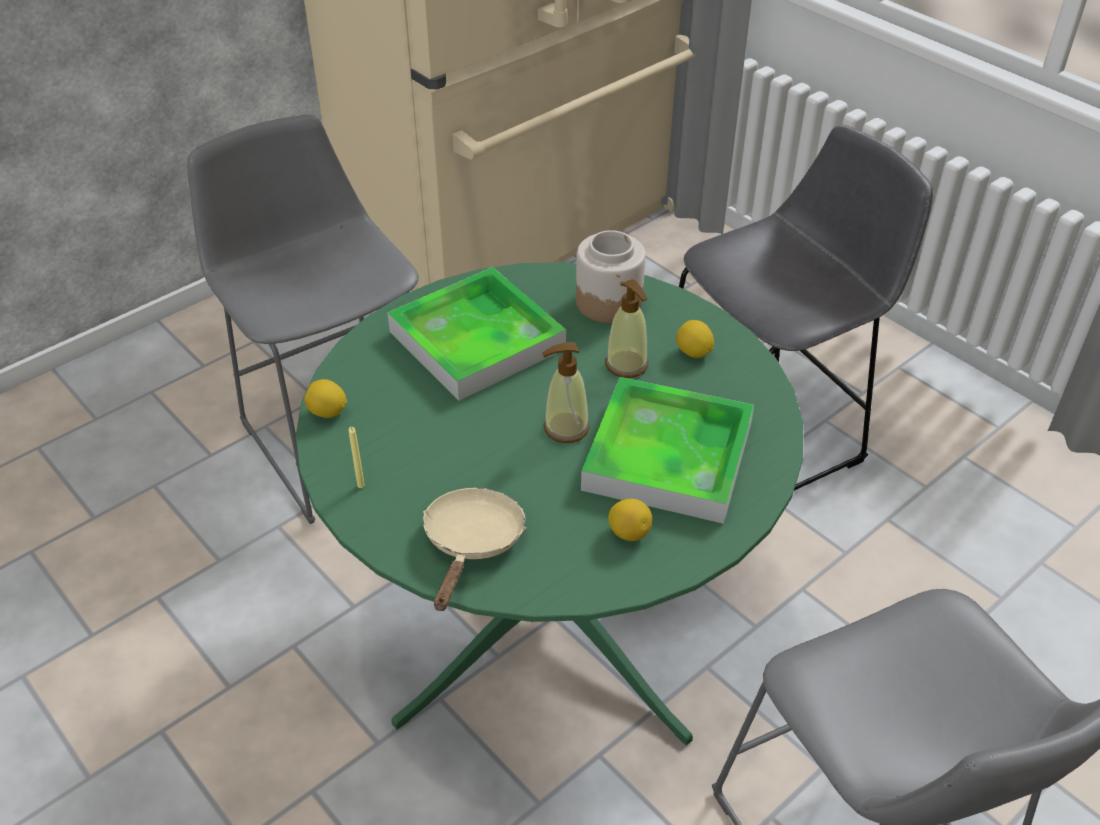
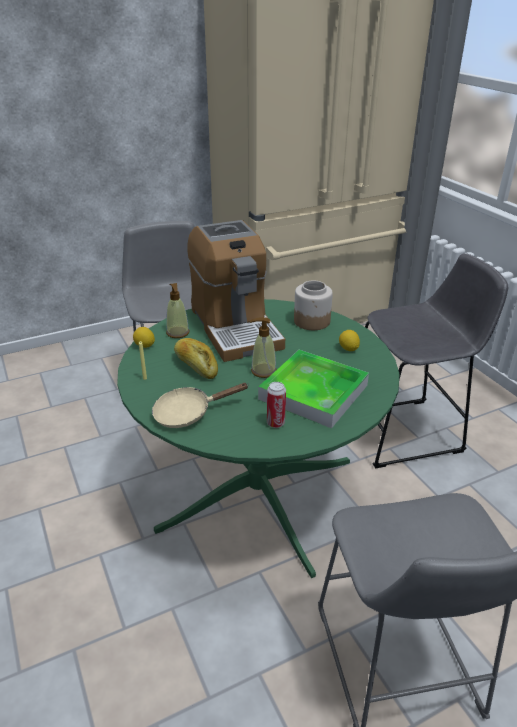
camera: 15 degrees right, 10 degrees down
tray [387,267,566,401] -> coffee machine [187,220,285,362]
beige frying pan [423,488,526,611] -> beige frying pan turned 135 degrees counterclockwise [152,383,249,428]
soap dispenser [605,279,648,378] -> soap dispenser moved to [166,283,189,338]
lemon [608,499,652,541] -> can [267,382,286,428]
none -> bread [174,338,218,379]

